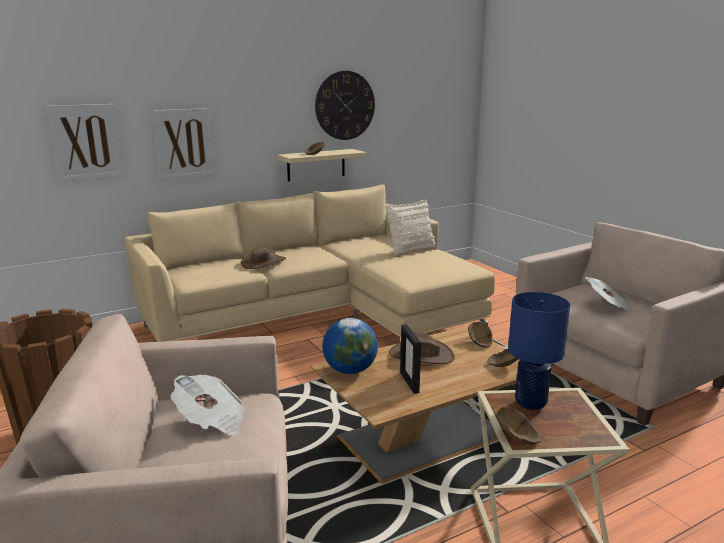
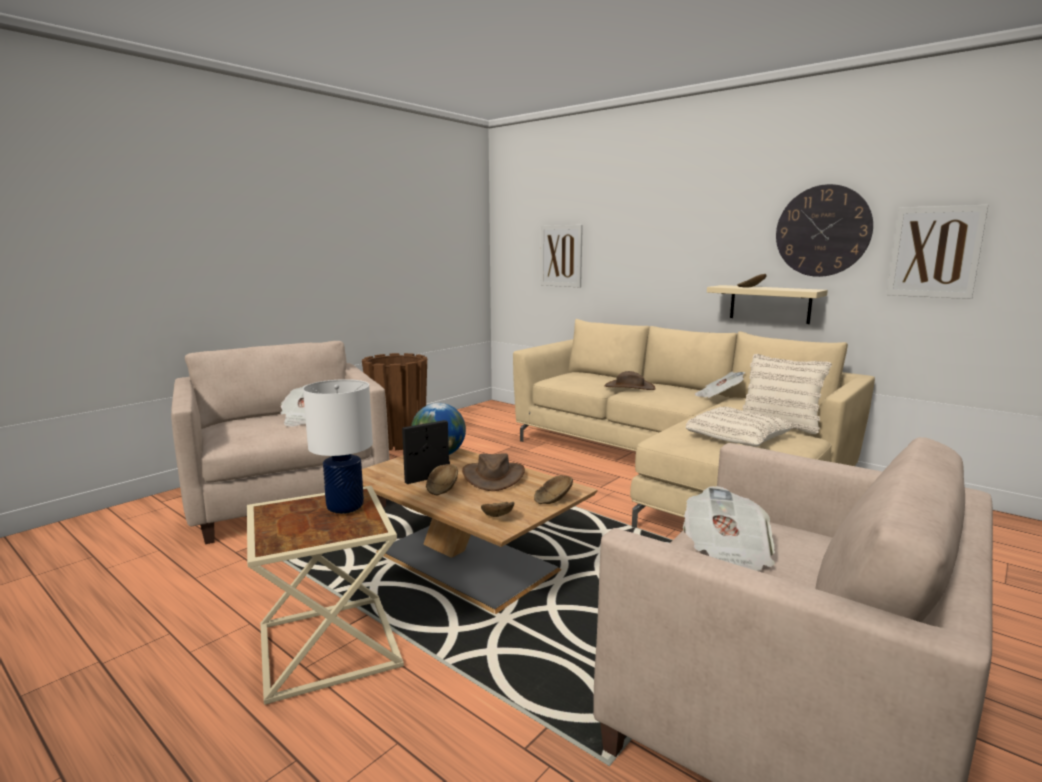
camera: 70 degrees right, 5 degrees down
picture [153,108,216,180] -> picture moved to [886,205,988,299]
brown bowl [497,407,541,445] -> brown bowl moved to [426,464,458,495]
blue table lamp [508,292,570,410] -> white table lamp [303,379,373,514]
none -> beige pillow [686,407,793,447]
none -> newspaper [695,372,745,398]

